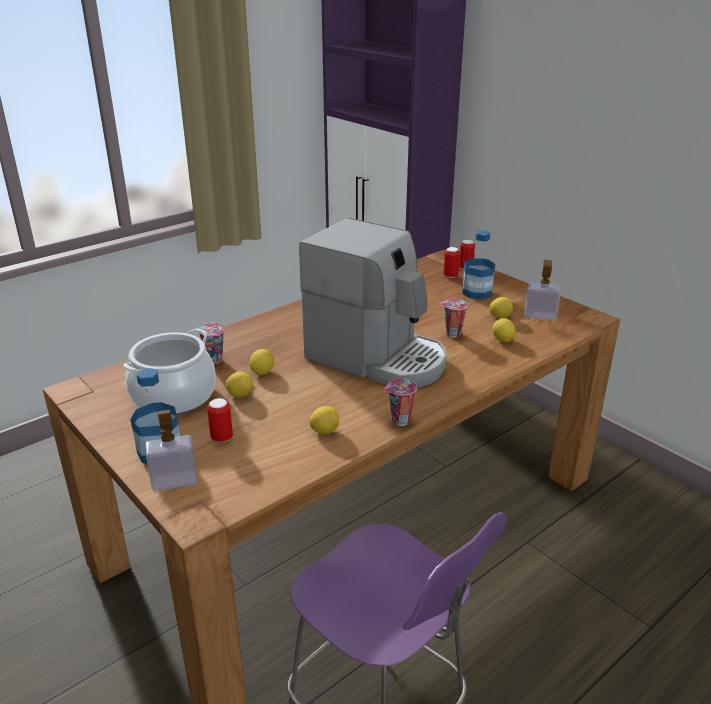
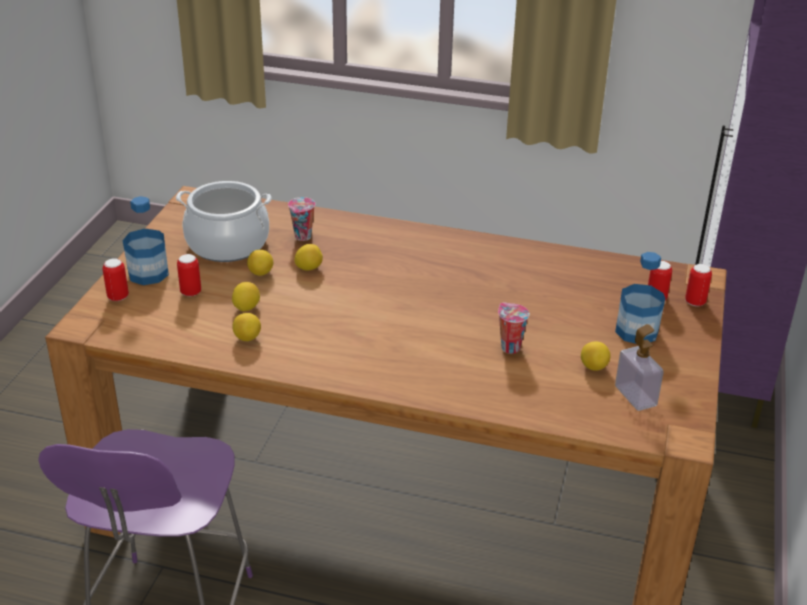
camera: 55 degrees right, 5 degrees up
soap dispenser [146,410,198,491] -> can [102,258,129,301]
coffee machine [299,218,447,388] -> none
cup [384,379,417,426] -> none
lemon [492,318,516,342] -> lemon moved to [232,282,260,311]

